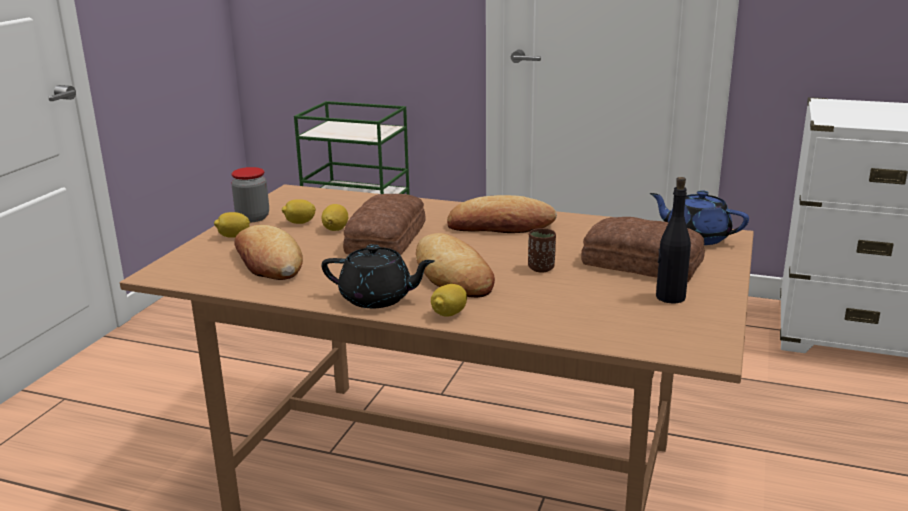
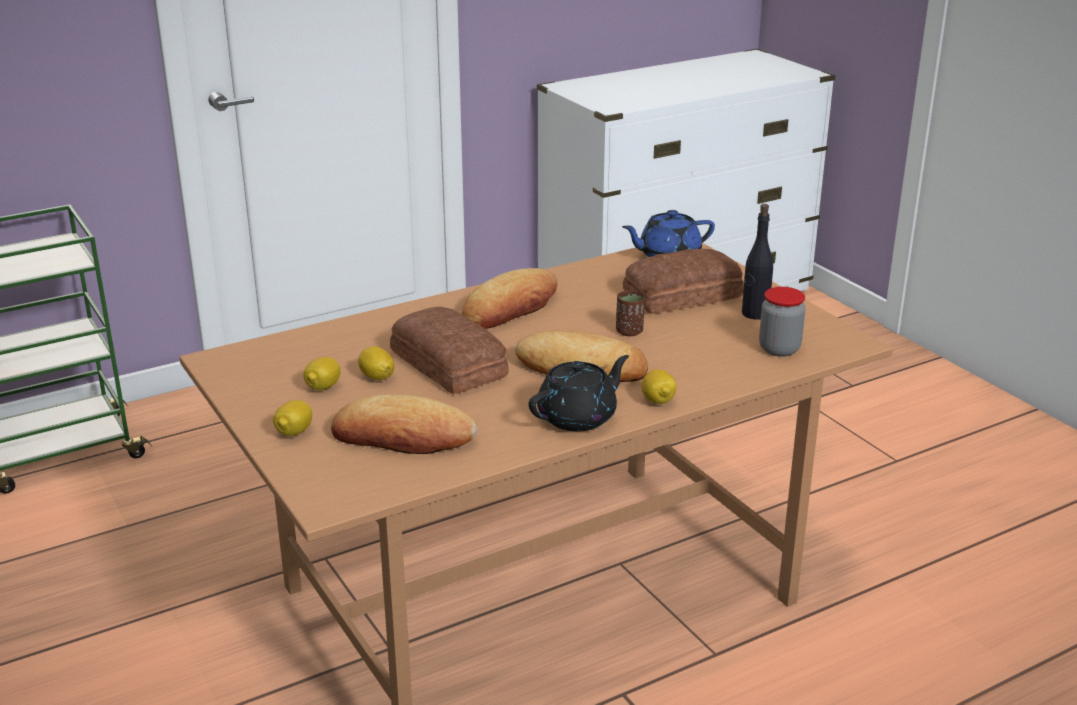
camera: 50 degrees left, 5 degrees up
jar [231,167,269,222] -> jar moved to [759,287,805,357]

